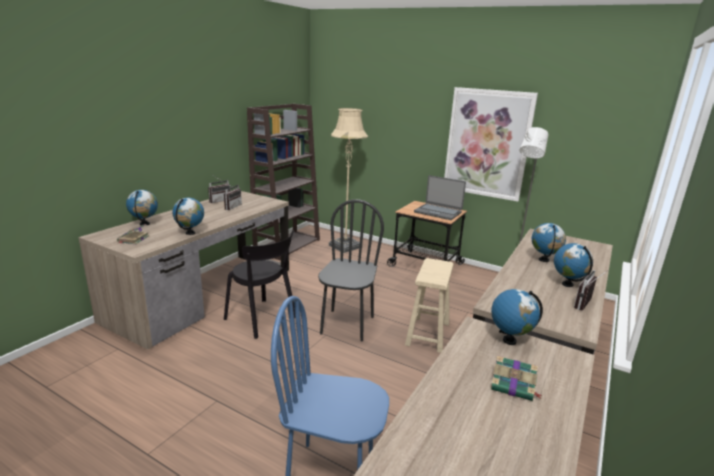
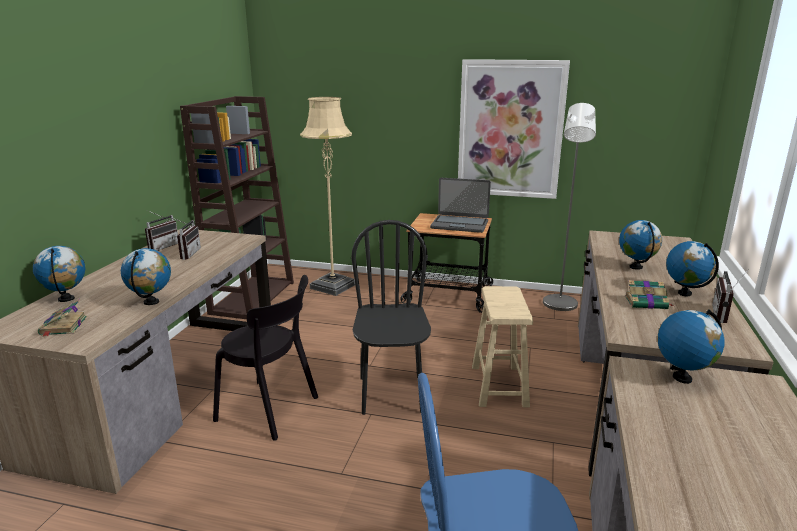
camera: 15 degrees left, 0 degrees up
book [491,355,542,401] -> book moved to [625,280,673,309]

